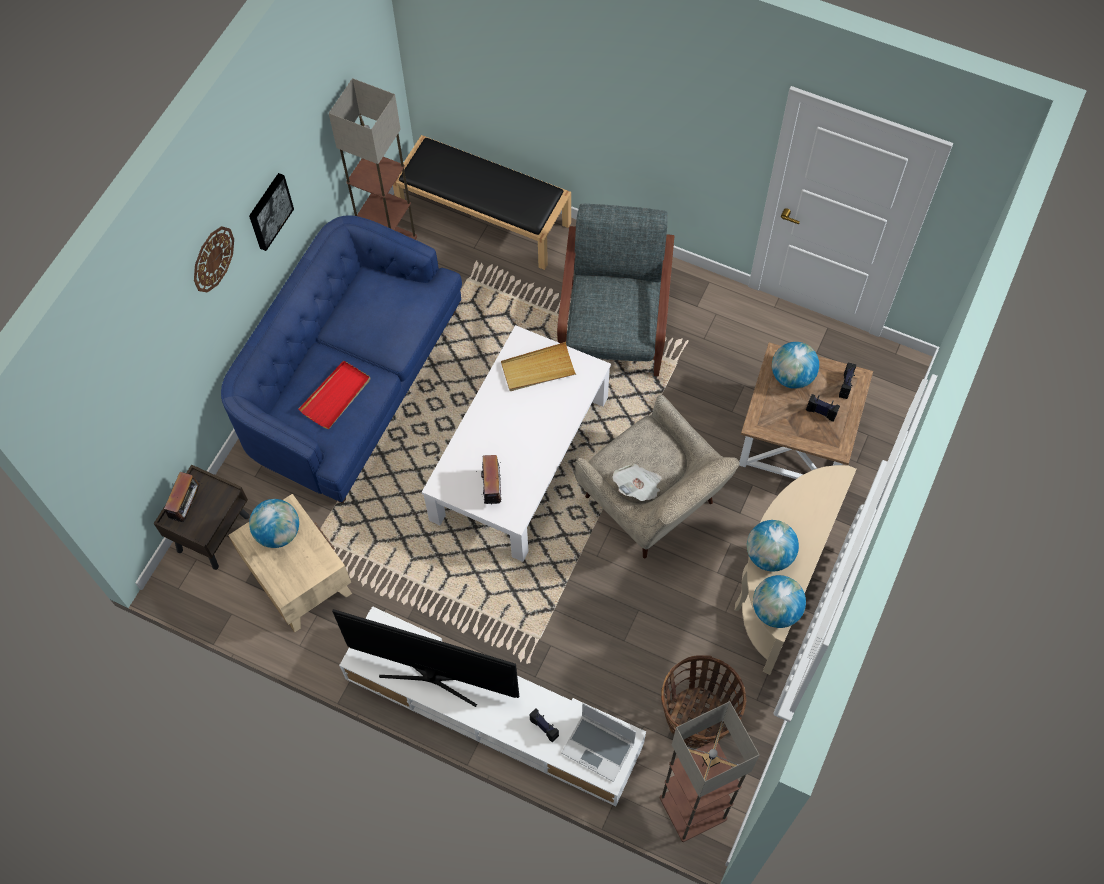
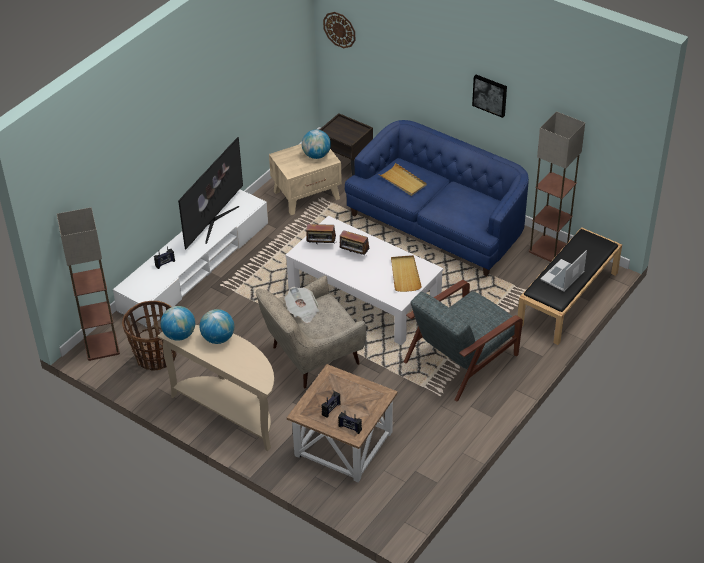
camera: 100 degrees right, 20 degrees down
radio [164,472,202,522] -> radio moved to [340,230,370,256]
wall clock [194,226,234,293] -> wall clock moved to [323,12,355,48]
red tray [299,361,370,429] -> beige tray [378,163,427,196]
grey armchair [557,204,675,376] -> grey armchair turned 120 degrees clockwise [404,280,523,402]
laptop [561,703,636,782] -> laptop moved to [540,250,587,292]
globe [772,342,819,389] -> none

